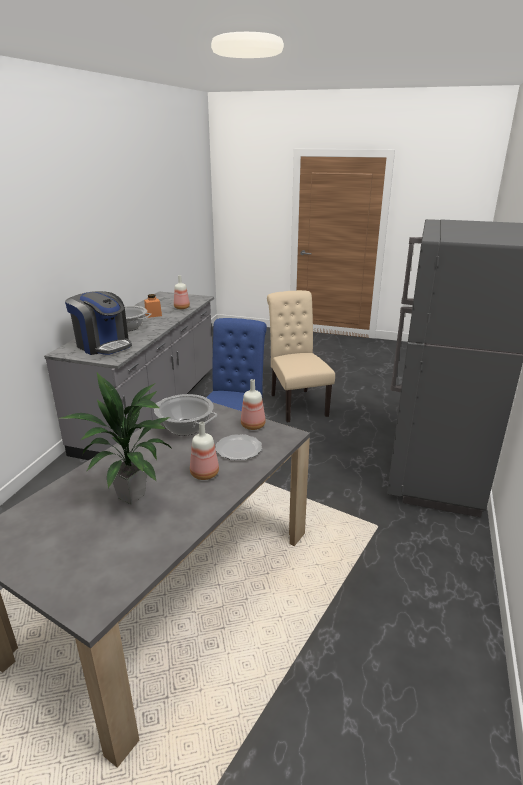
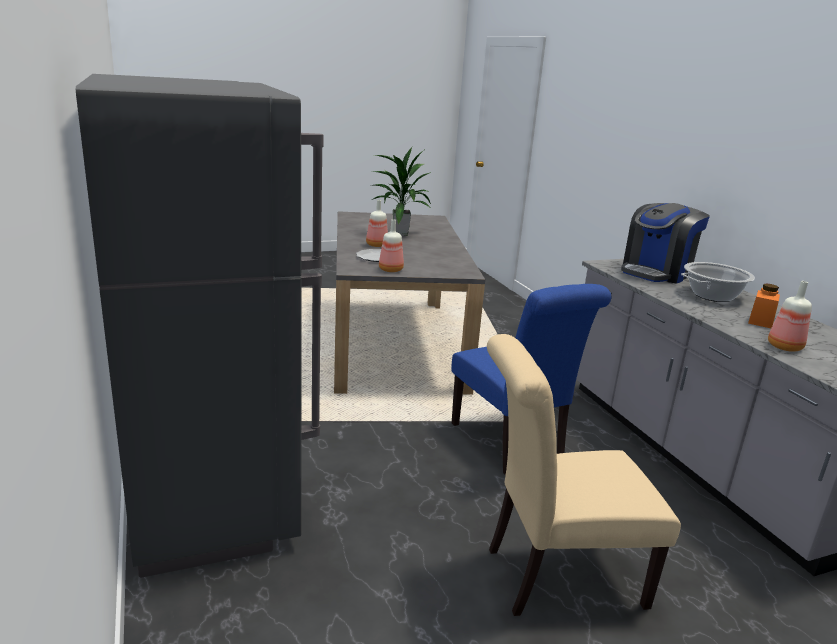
camera: 140 degrees right, 5 degrees down
coffee machine [65,291,132,355] -> coffee machine turned 45 degrees counterclockwise [621,203,710,284]
cooking pot [154,394,217,436] -> none
beige chair [267,290,335,422] -> beige chair turned 135 degrees clockwise [487,334,681,616]

